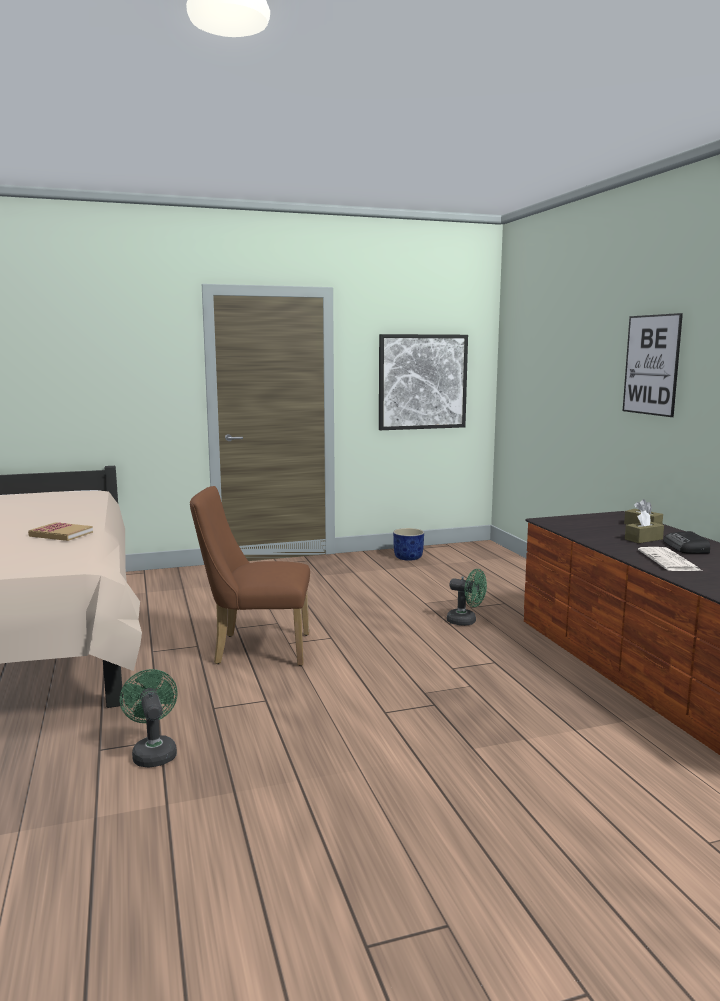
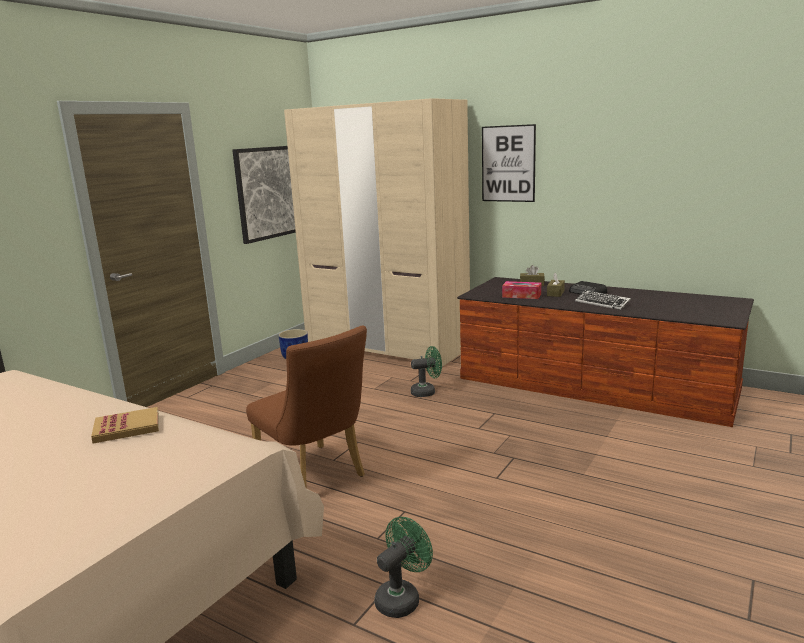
camera: 40 degrees left, 5 degrees up
green fan [120,669,178,768] -> green fan turned 105 degrees clockwise [374,517,433,618]
brown chair [190,486,310,666] -> brown chair turned 90 degrees counterclockwise [246,326,367,489]
newspaper [638,547,702,571] -> keyboard [575,290,631,310]
none -> beige wardrobe [284,98,470,368]
none -> tissue box [502,281,541,299]

